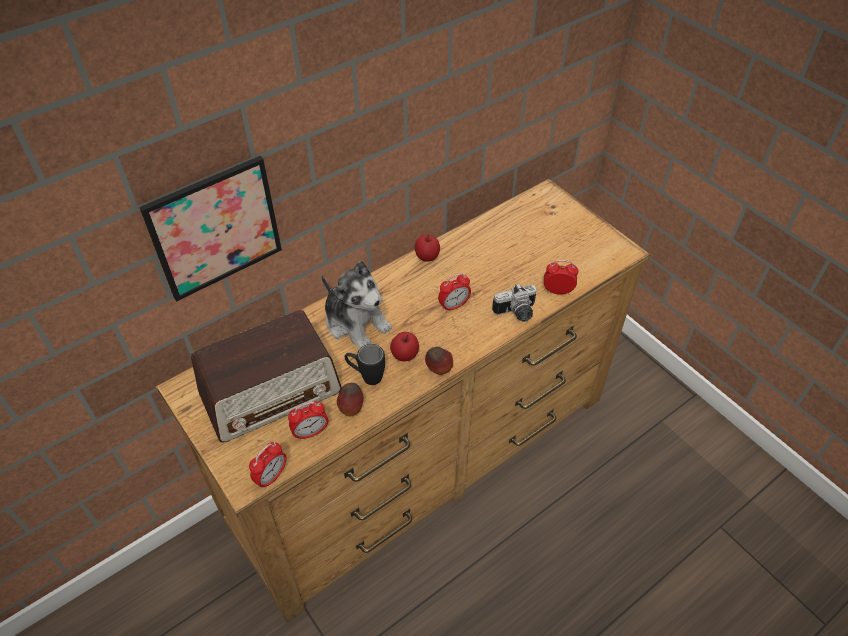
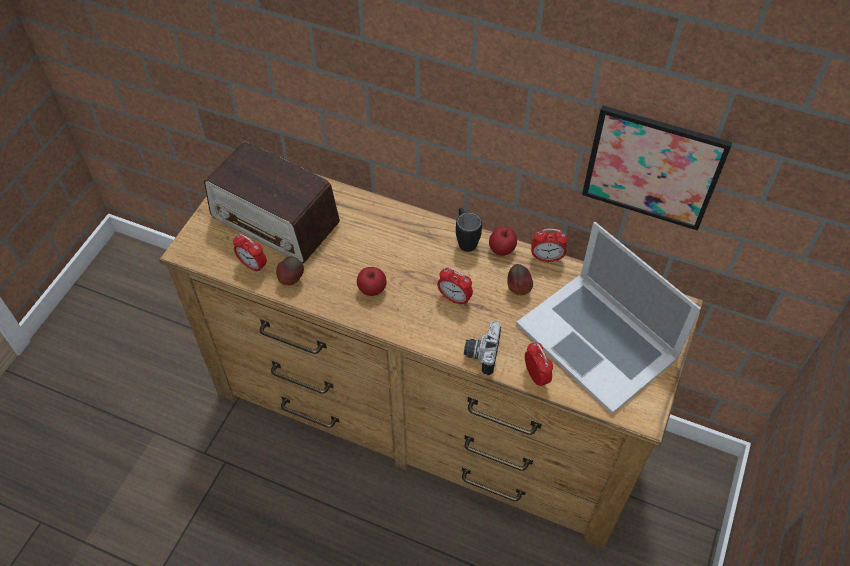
camera: 60 degrees right, 5 degrees up
picture [139,156,282,302] -> picture moved to [582,105,732,231]
alarm clock [249,442,287,489] -> alarm clock moved to [531,229,568,262]
plush toy [321,261,392,348] -> none
black mug [345,344,385,385] -> black mug moved to [456,208,482,252]
apple [425,347,453,375] -> apple moved to [507,264,533,296]
camera [492,284,537,322] -> camera turned 60 degrees clockwise [464,321,501,375]
none -> laptop [516,222,701,414]

